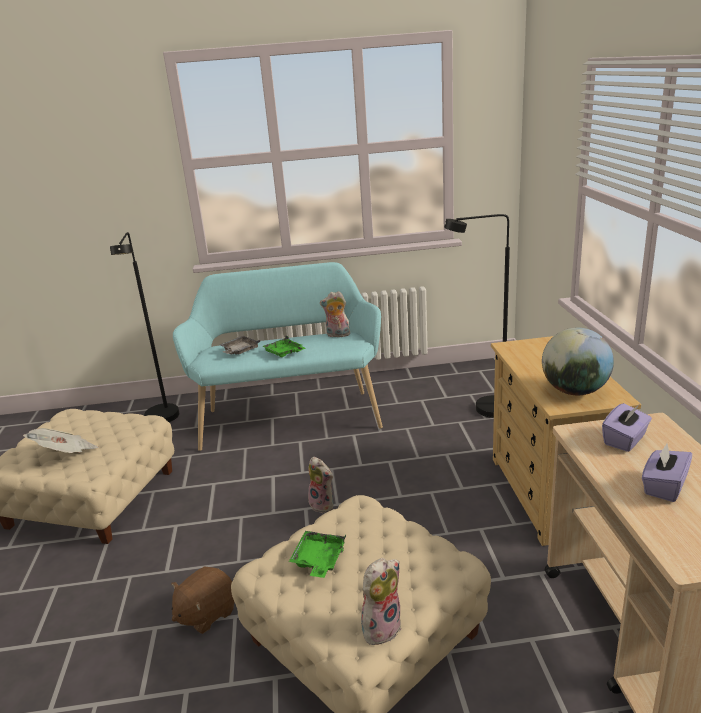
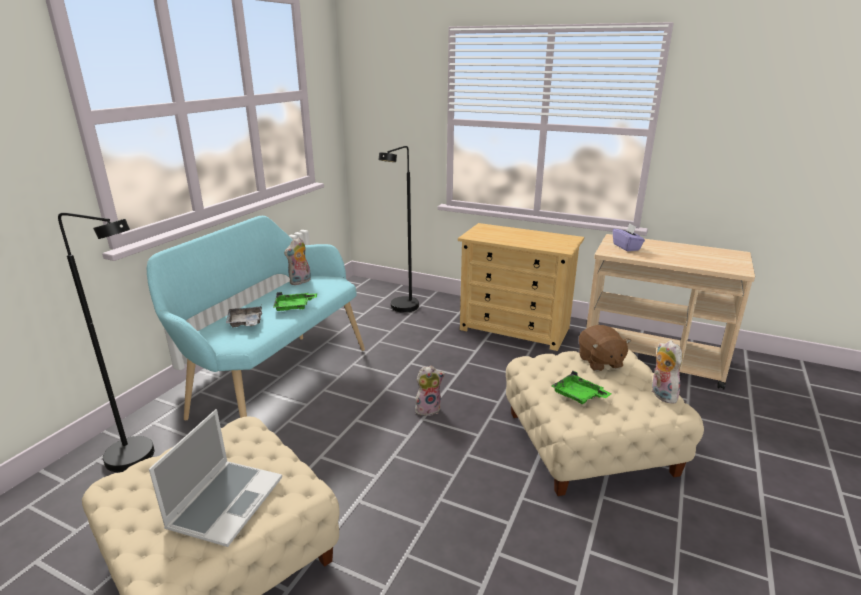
camera: 60 degrees left, 0 degrees up
newspaper [23,428,99,453] -> laptop [149,409,282,547]
brown plush toy [171,567,234,634] -> brown plush toy moved to [579,325,631,371]
globe [542,328,614,395] -> none
purple tissue box [642,443,692,502] -> none

